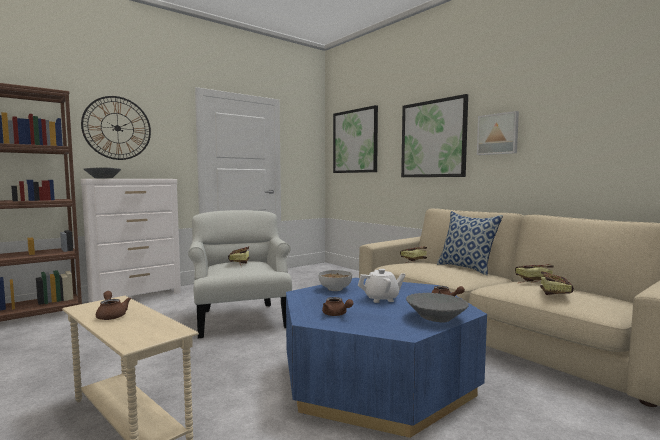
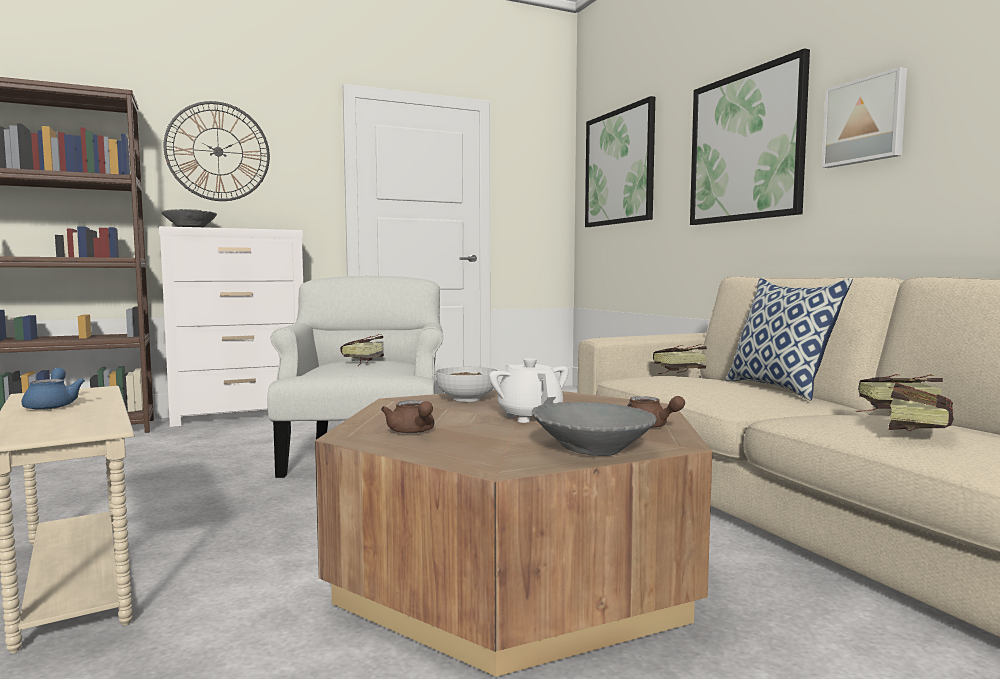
camera: 15 degrees right, 0 degrees up
brown teapot [96,291,131,320] -> blue teapot [22,368,85,410]
blue coffee table [286,278,487,438] -> brown coffee table [315,390,712,677]
white teapot [358,269,405,303] -> white teapot turned 120 degrees counterclockwise [489,358,569,423]

